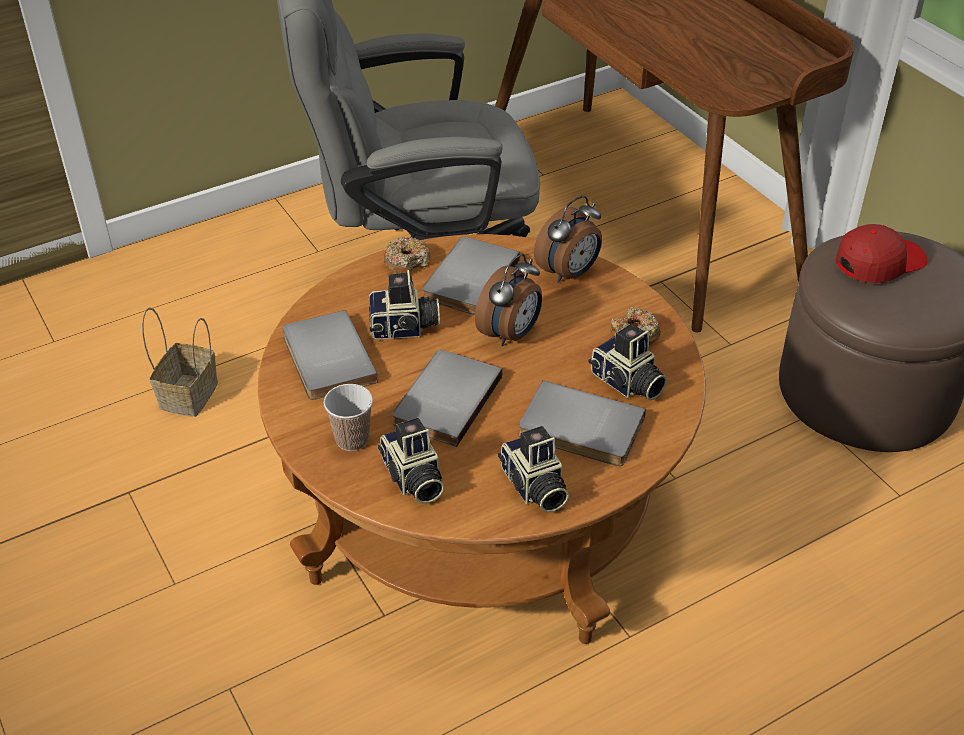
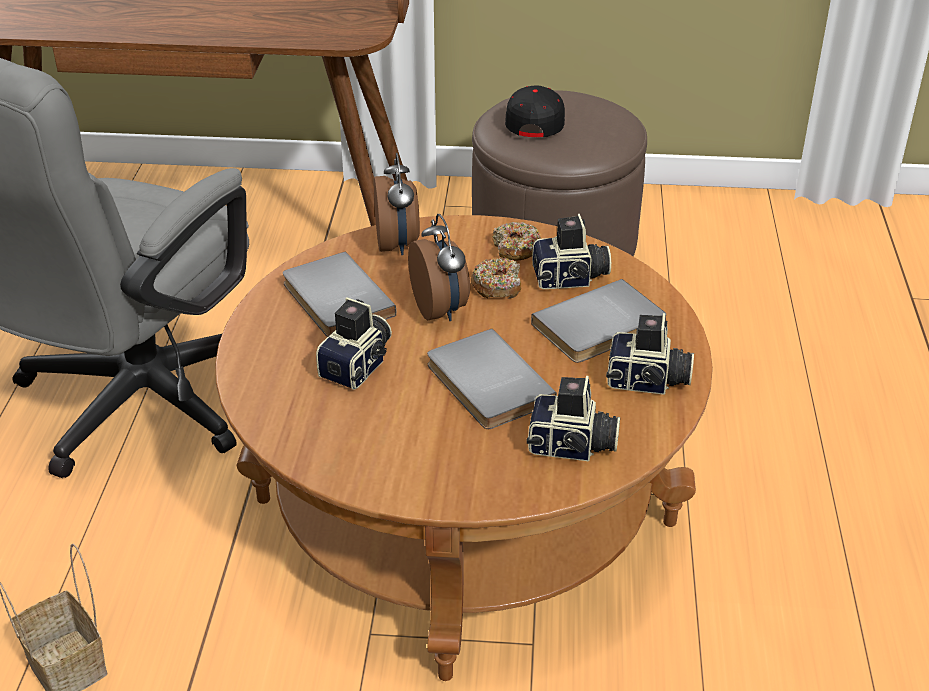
camera: 55 degrees left, 5 degrees down
grey book [282,310,378,400] -> none
cup [324,384,373,451] -> none
donut [384,237,431,274] -> donut moved to [471,258,521,299]
red cap [836,224,927,283] -> black cap [505,86,565,137]

